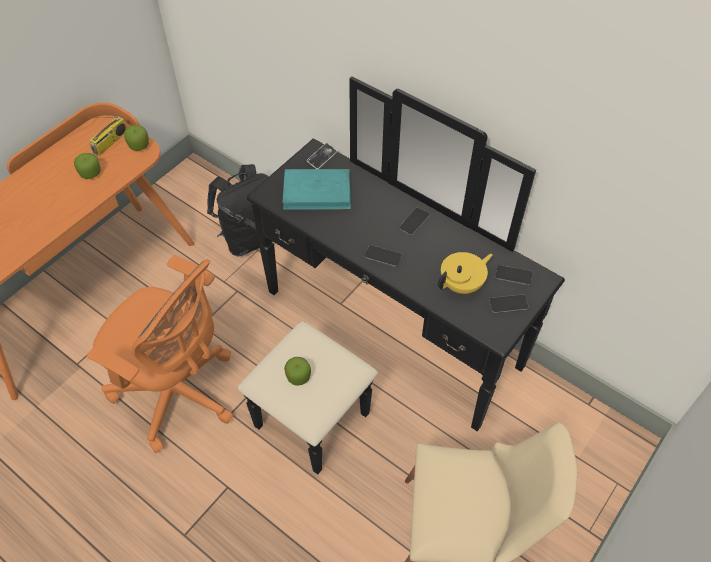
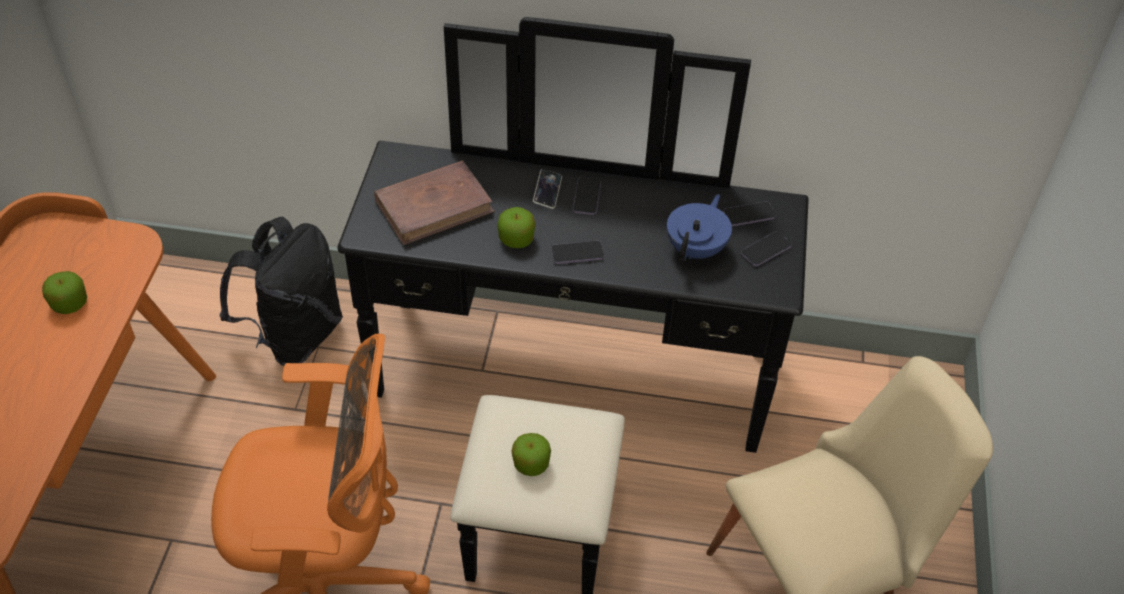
camera: 30 degrees left, 5 degrees down
radio [87,116,127,155] -> none
apple [124,125,149,151] -> apple moved to [497,207,536,248]
turquoise book [283,169,351,210] -> brown book [374,160,495,245]
phone [307,143,337,169] -> phone moved to [533,169,562,209]
yellow teapot [438,252,493,294] -> blue teapot [667,194,732,261]

